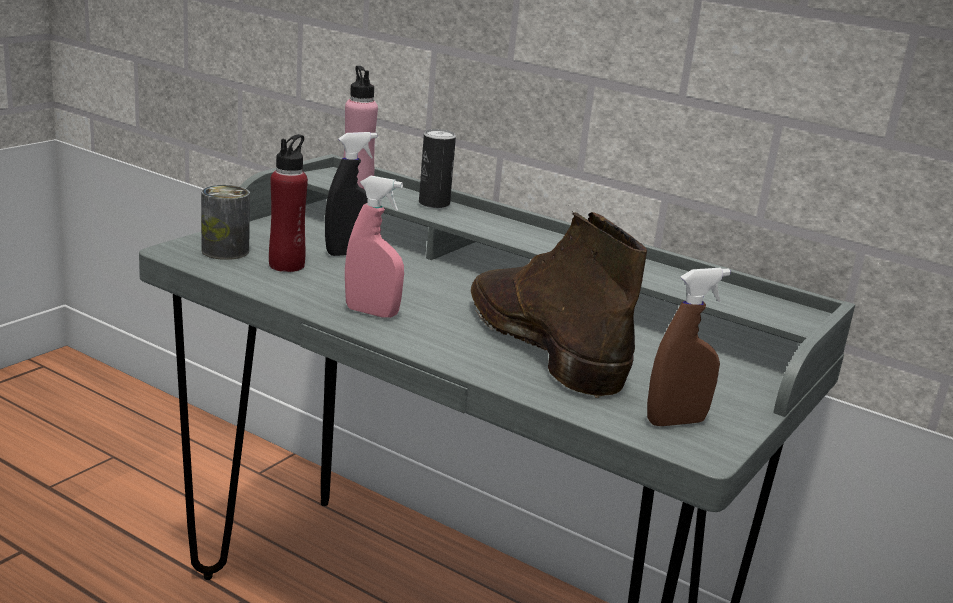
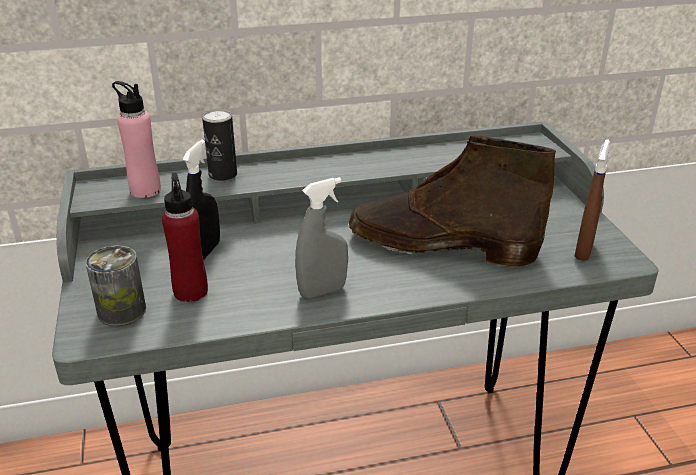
camera: 45 degrees left, 10 degrees up
pink spray bottle [345,176,404,318] -> grey spray bottle [295,177,348,298]

